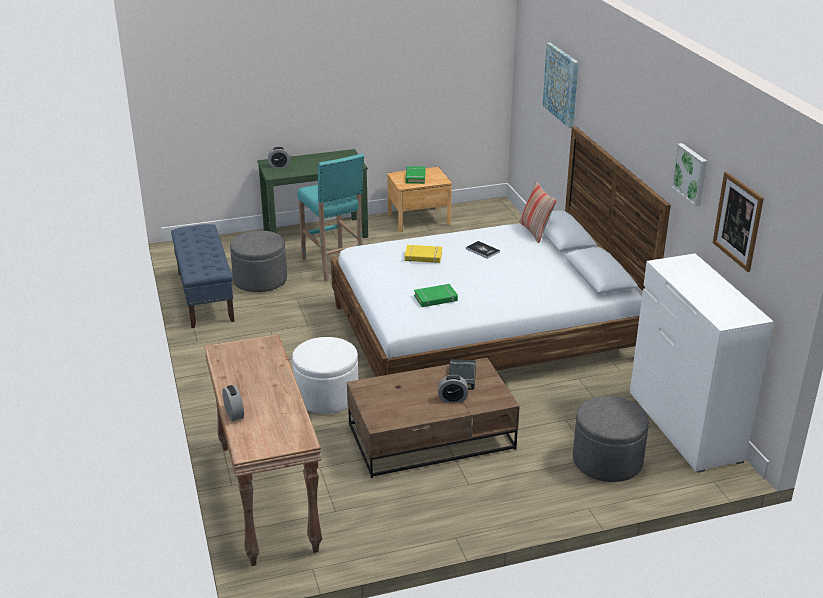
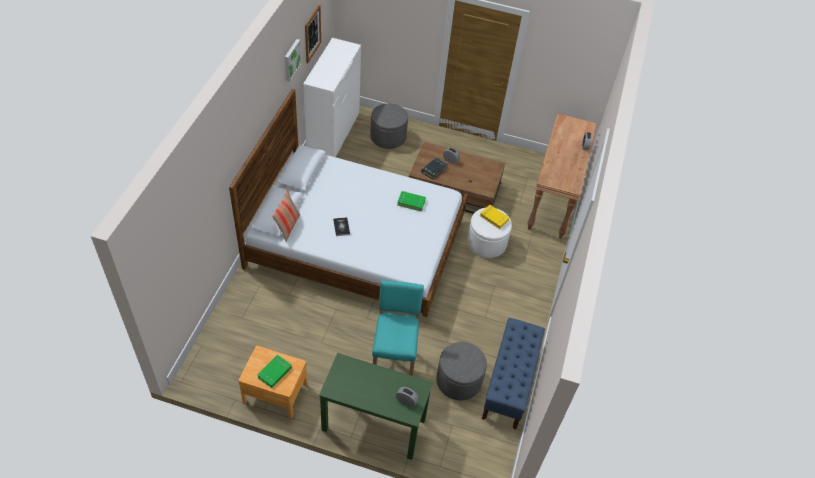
camera: 150 degrees left, 20 degrees up
yellow book [405,245,442,263] -> yellow book moved to [480,205,509,229]
picture [543,43,579,128] -> none

